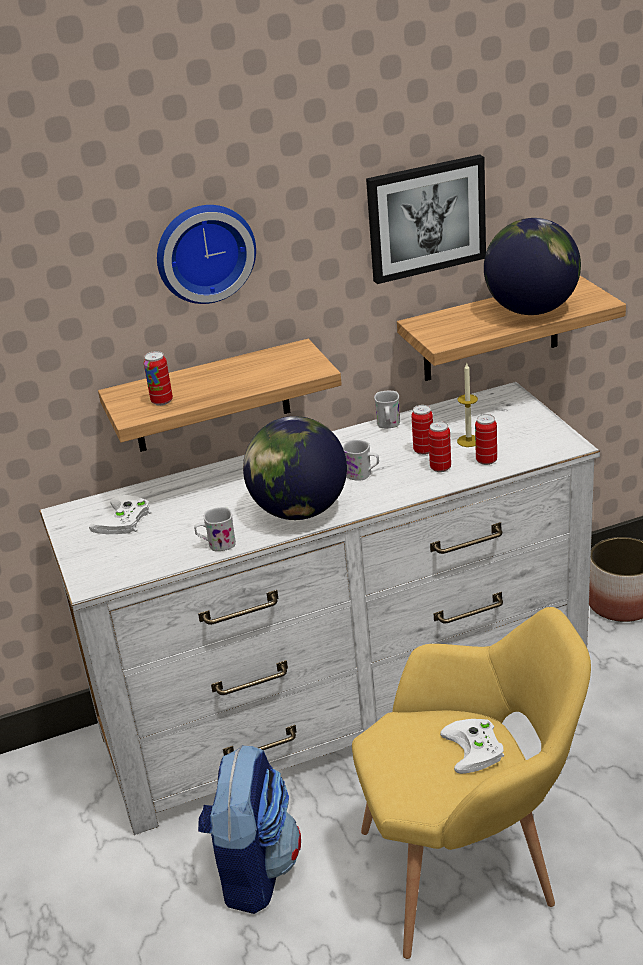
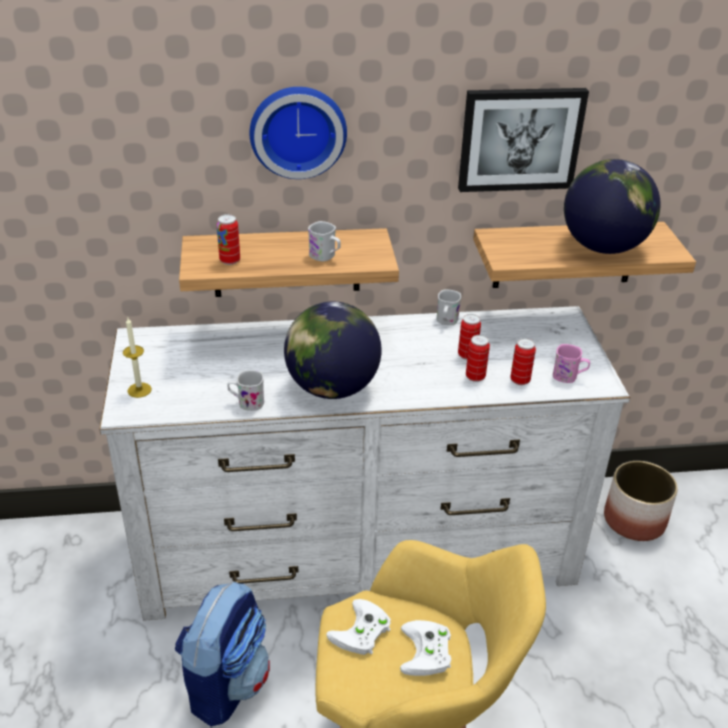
camera: 10 degrees right, 5 degrees up
white game controller [89,495,151,534] -> white game controller moved to [326,599,391,655]
white mug [343,440,379,480] -> white mug moved to [308,221,341,261]
candle [457,363,478,447] -> candle moved to [123,318,152,398]
none -> pink mug [553,344,590,383]

